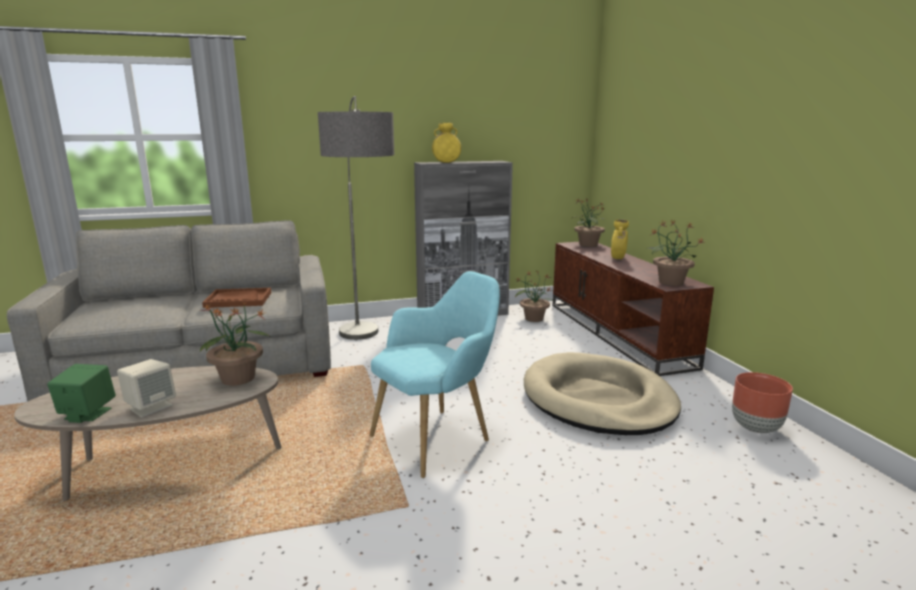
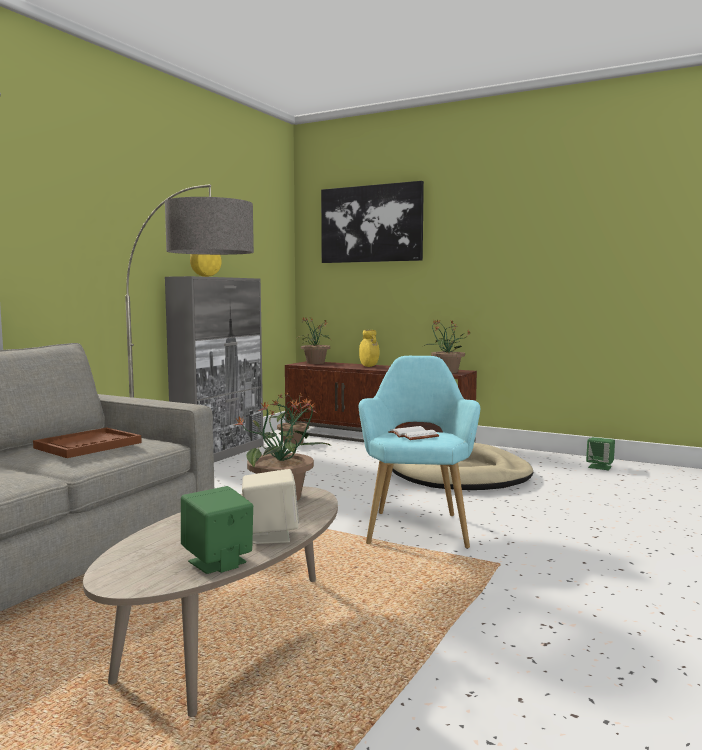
camera: 45 degrees left, 10 degrees down
brown planter [732,372,793,433] -> none
none -> picture [321,181,424,263]
none -> white book [388,426,440,440]
none -> green speaker [586,437,615,470]

